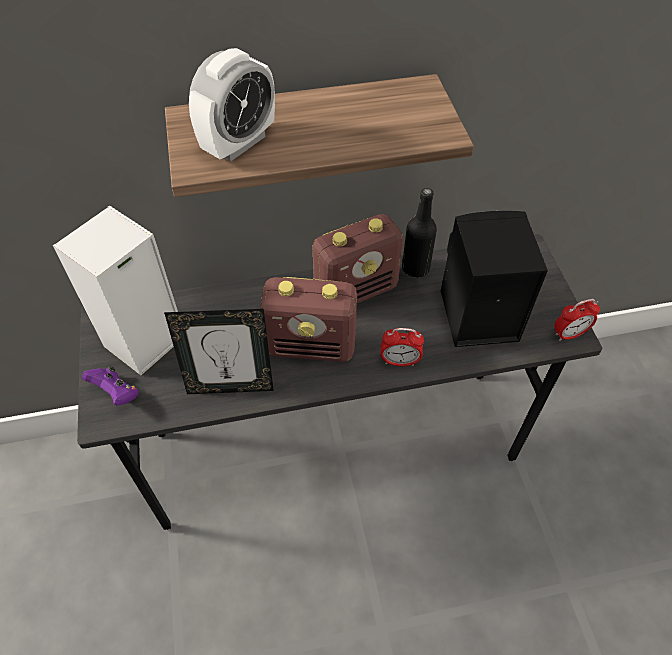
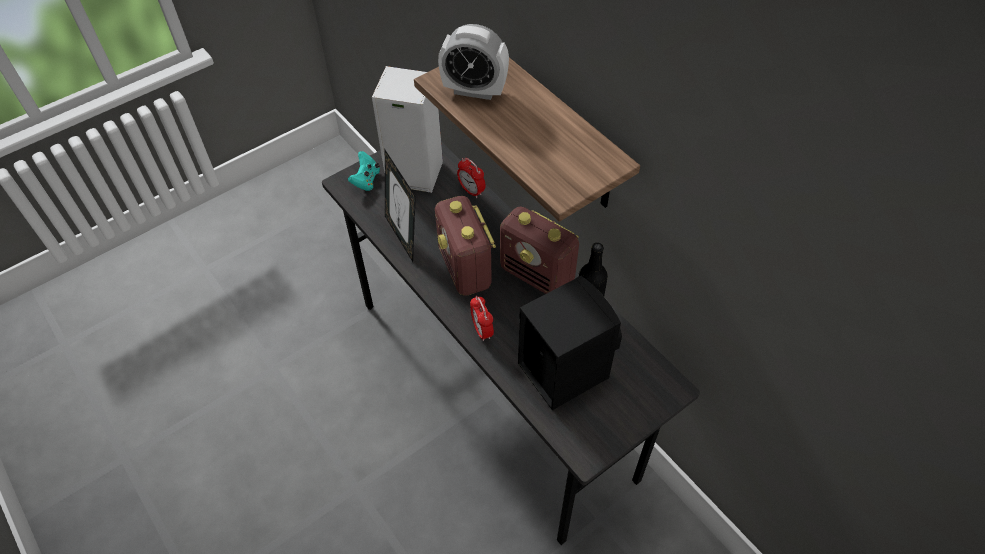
camera: 65 degrees right, 0 degrees up
purple game controller [82,366,139,406] -> turquoise game controller [348,151,380,191]
alarm clock [554,299,600,341] -> alarm clock moved to [457,158,486,198]

